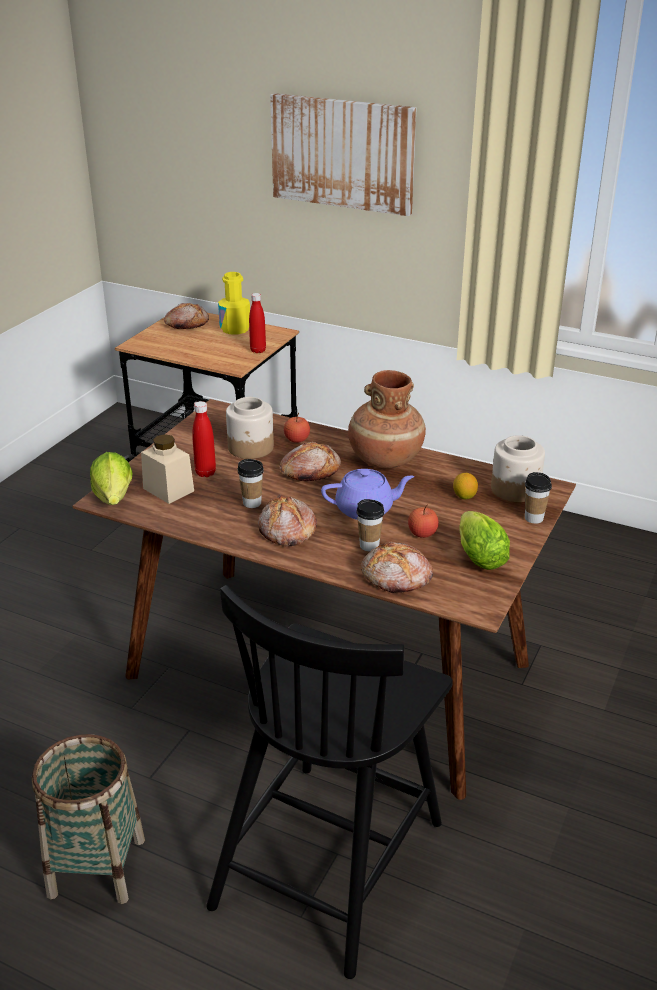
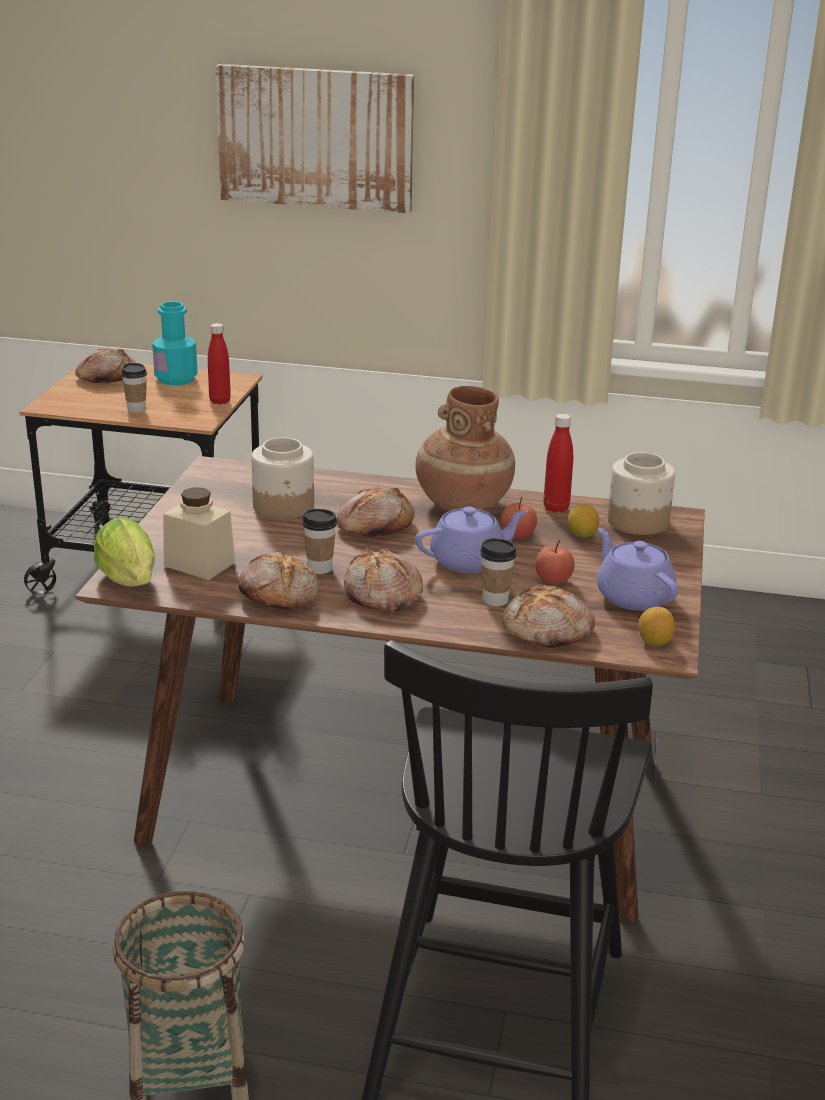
camera: 15 degrees left, 5 degrees down
red bottle [192,401,216,477] -> red bottle moved to [543,414,573,513]
yellow bottle [218,272,250,335] -> turquoise bottle [152,301,198,385]
apple [284,413,310,443] -> apple moved to [500,497,537,539]
lettuce [460,511,510,570] -> purple teapot [597,528,678,611]
cup [525,472,552,524] -> cup moved to [121,363,147,413]
none -> bread [238,552,318,609]
none -> lemon [639,607,675,646]

